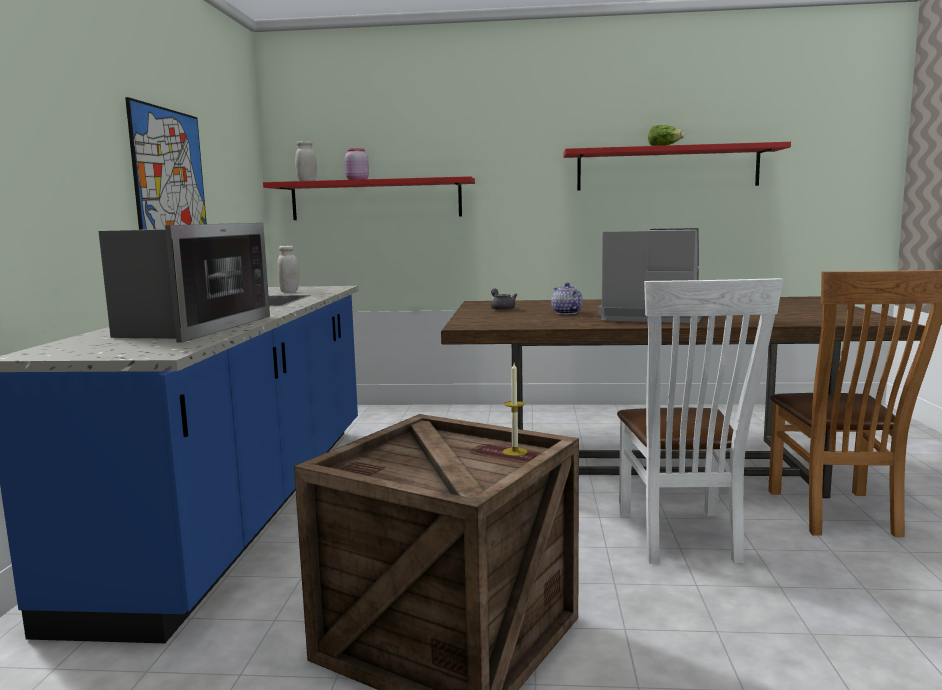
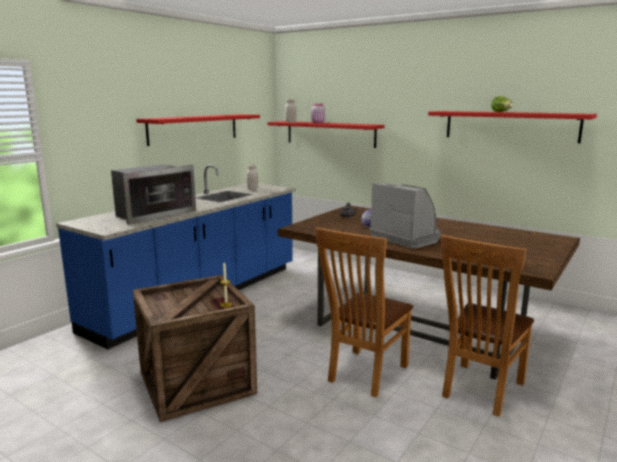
camera: 30 degrees right, 5 degrees up
picture [125,97,207,230] -> red shelf [136,114,260,146]
white chair [617,278,783,564] -> brown chair [315,227,413,397]

